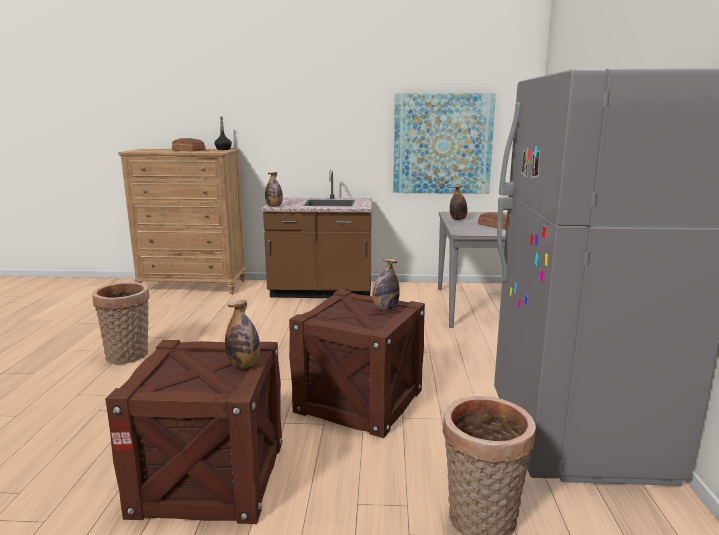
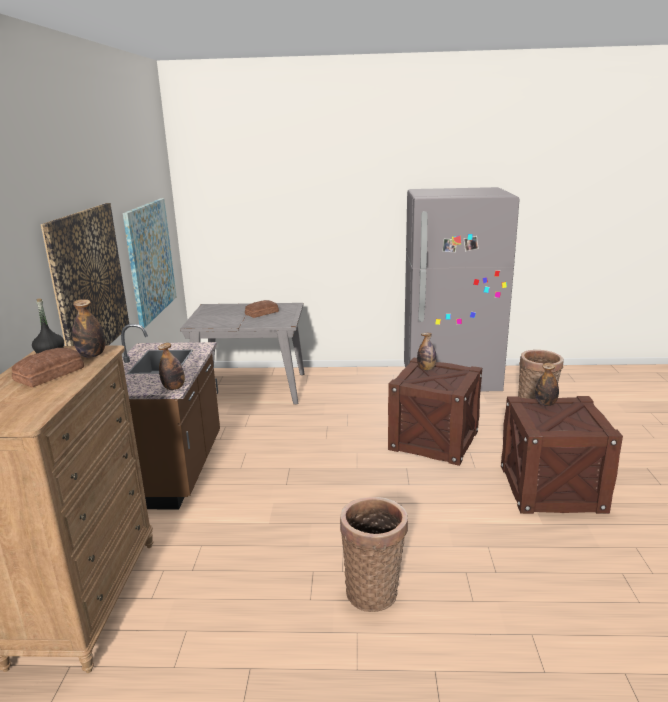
camera: 90 degrees left, 5 degrees up
bottle [450,185,467,220] -> bottle moved to [72,299,105,358]
none -> picture [41,203,129,346]

